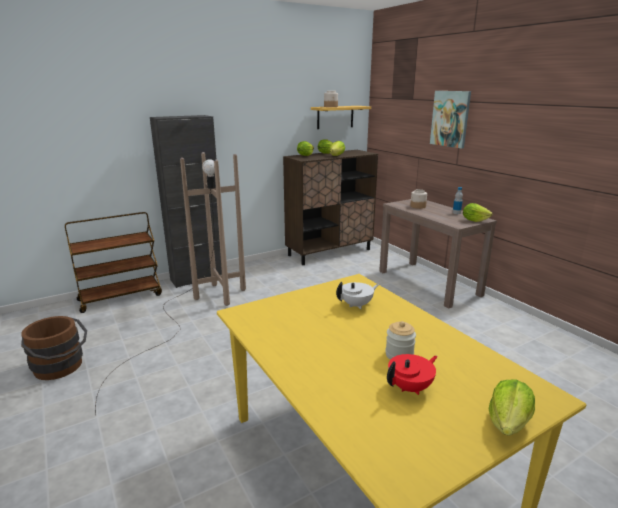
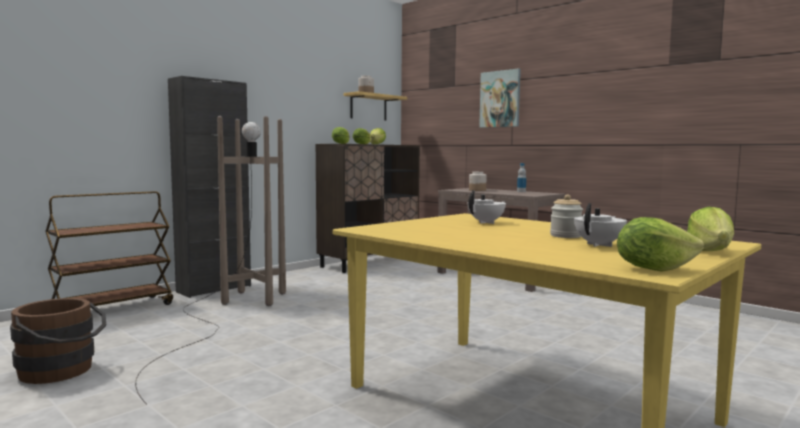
camera: 15 degrees left, 15 degrees down
red teapot [387,354,438,395] -> white teapot [574,203,627,247]
lettuce [463,203,493,222] -> lettuce moved to [617,217,704,272]

